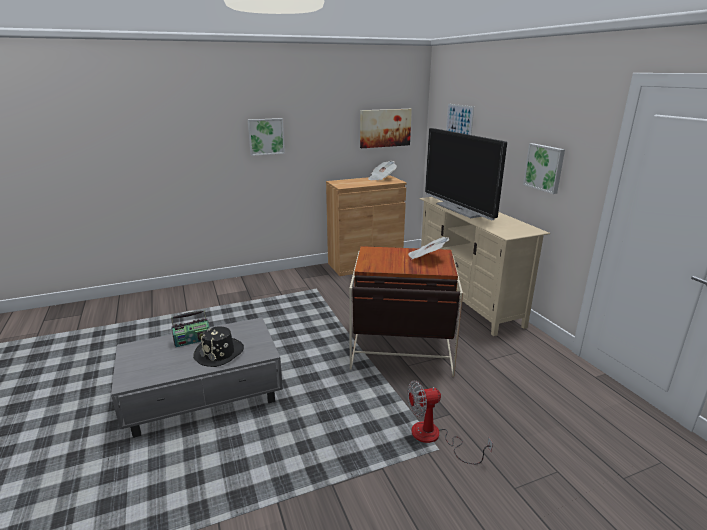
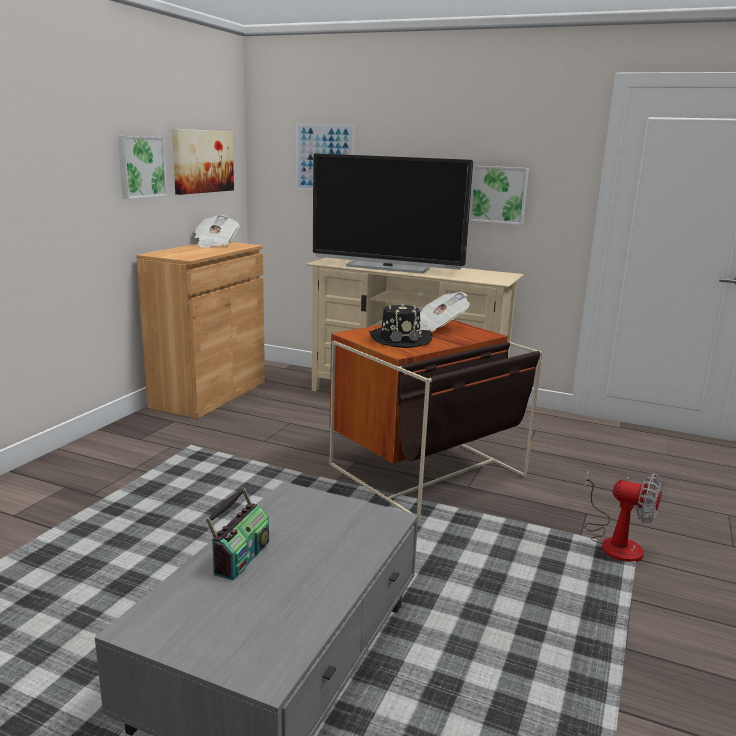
camera: 45 degrees left, 5 degrees down
black hat [193,326,244,367] -> black hat moved to [369,302,433,348]
picture [248,118,285,156] -> picture moved to [118,136,167,199]
fan [408,380,493,464] -> fan turned 90 degrees counterclockwise [584,471,663,562]

